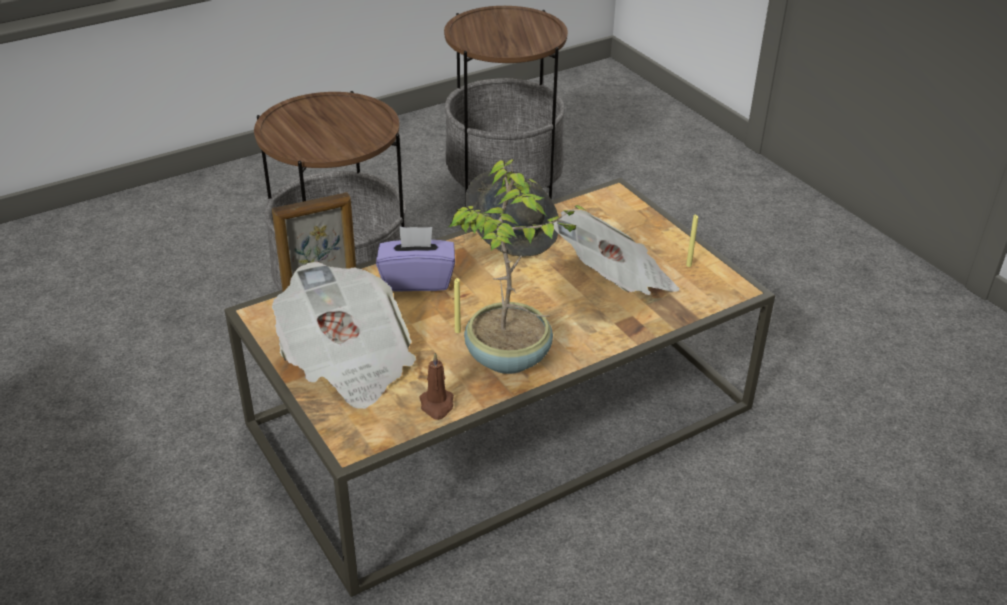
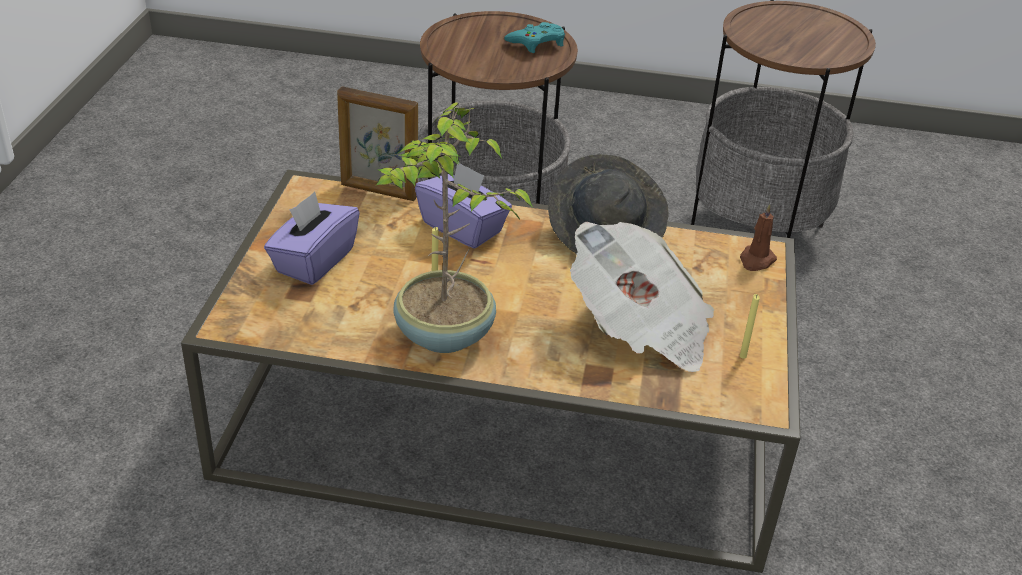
camera: 40 degrees right, 0 degrees up
newspaper [272,262,416,409] -> purple tissue box [264,191,360,285]
brown candle [419,353,454,420] -> brown candle moved to [740,204,777,271]
none -> turquoise game controller [504,22,565,53]

